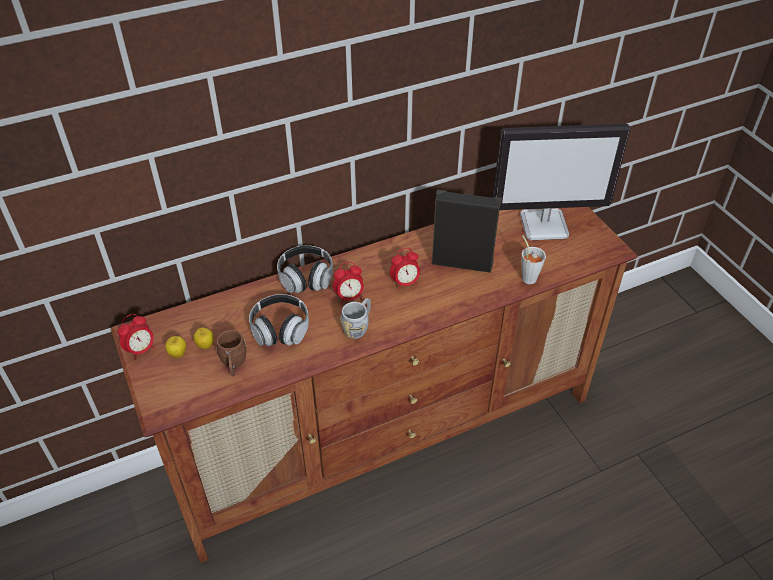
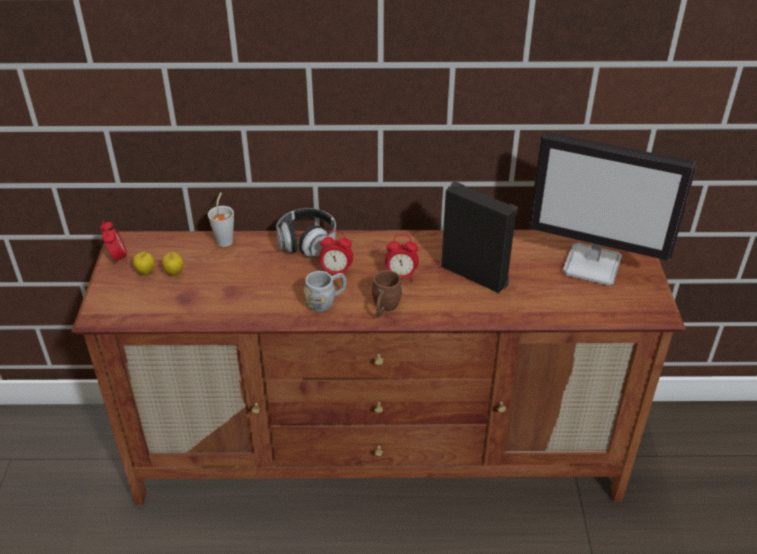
camera: 25 degrees right, 5 degrees down
alarm clock [117,314,155,360] -> alarm clock turned 90 degrees counterclockwise [100,220,127,264]
brown mug [217,330,247,376] -> brown mug moved to [372,270,402,317]
headphones [249,294,309,346] -> none
grey cup [521,236,546,284] -> grey cup moved to [208,192,234,247]

